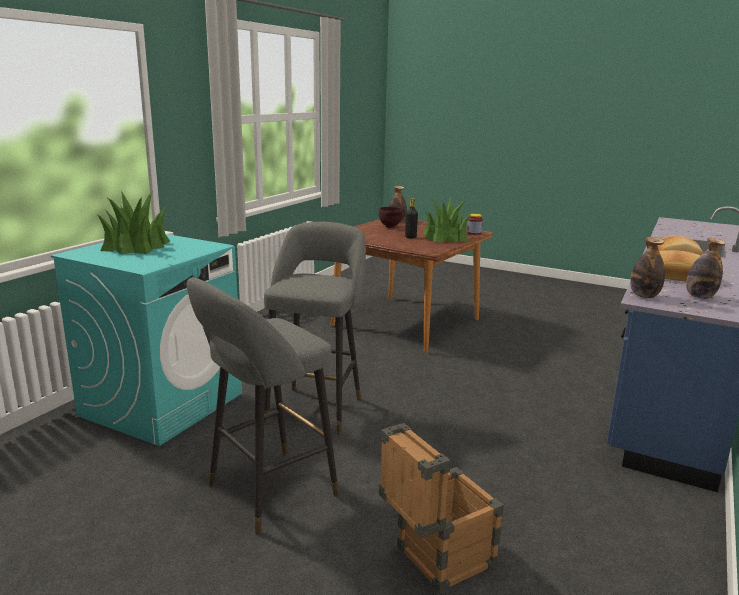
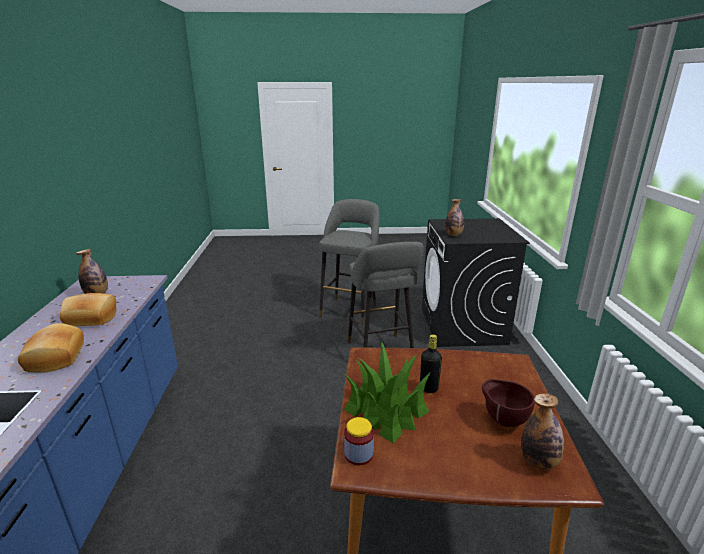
camera: 150 degrees right, 5 degrees up
turquoise washing machine [50,234,242,446] -> black washing machine [422,218,530,347]
potted plant [98,191,170,254] -> none
crate [379,423,504,593] -> none
bottle [630,237,665,298] -> bottle moved to [445,199,464,236]

